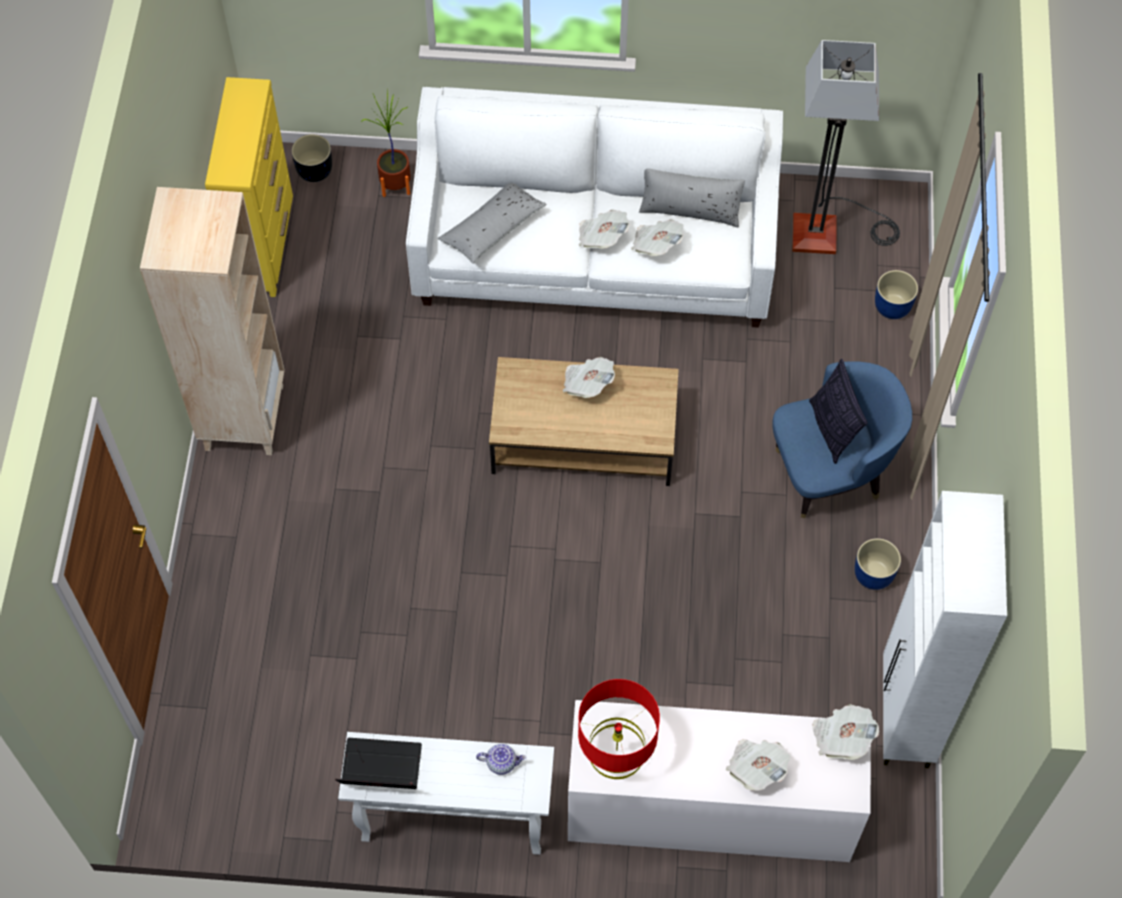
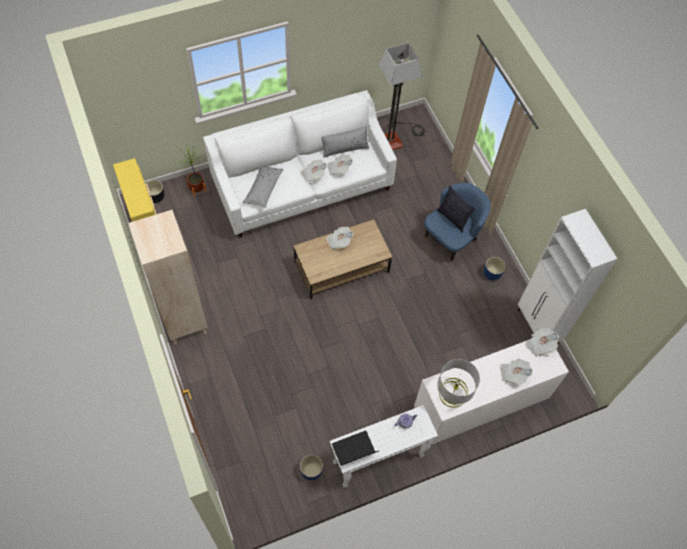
camera: 30 degrees left, 0 degrees up
red table lamp [578,679,660,779] -> grey table lamp [437,359,480,408]
blue planter [875,270,918,319] -> blue planter moved to [300,454,323,481]

